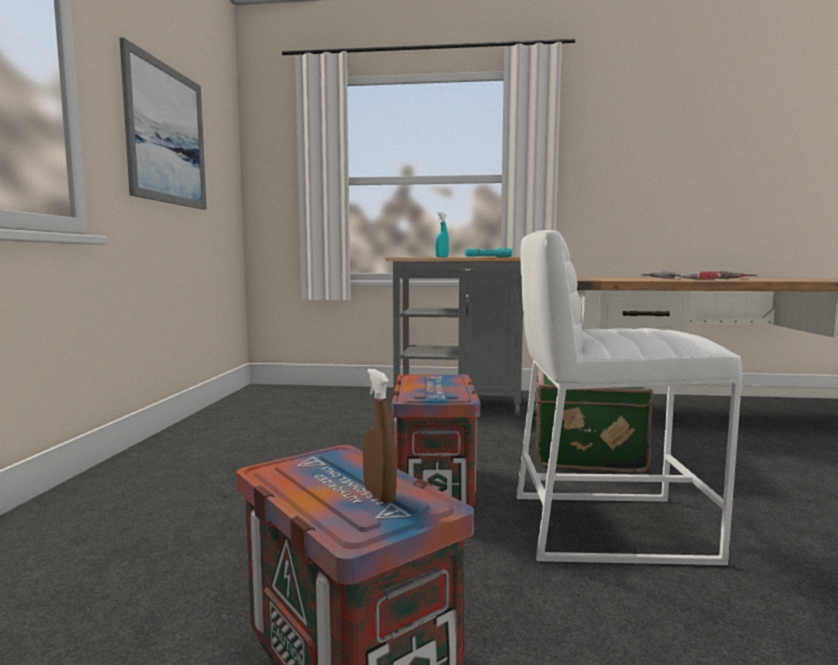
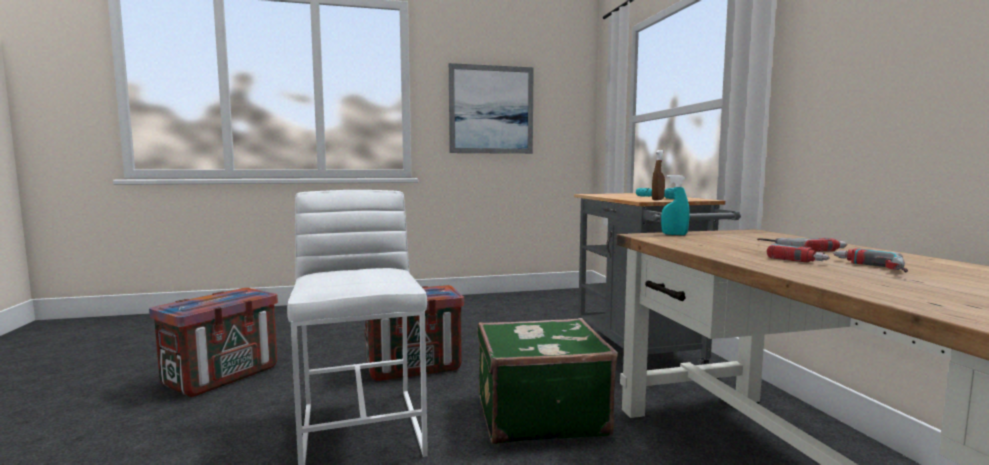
camera: 70 degrees right, 0 degrees up
brown spray bottle [363,369,397,503] -> brown spray bottle moved to [652,150,665,200]
turquoise spray bottle [435,212,449,257] -> turquoise spray bottle moved to [661,175,690,235]

